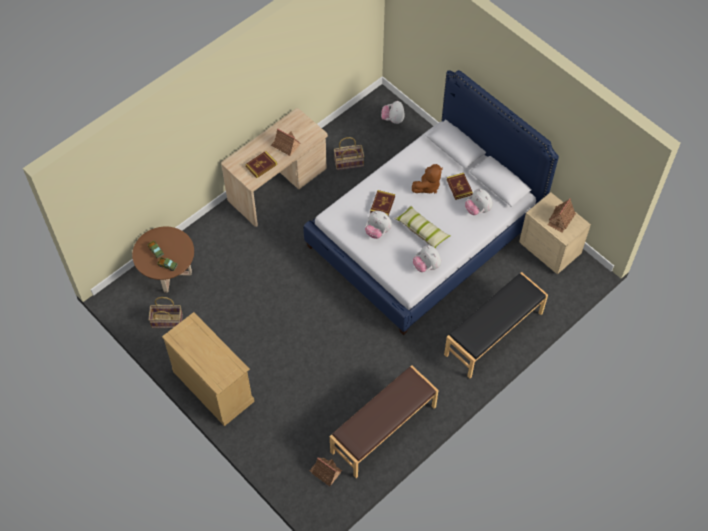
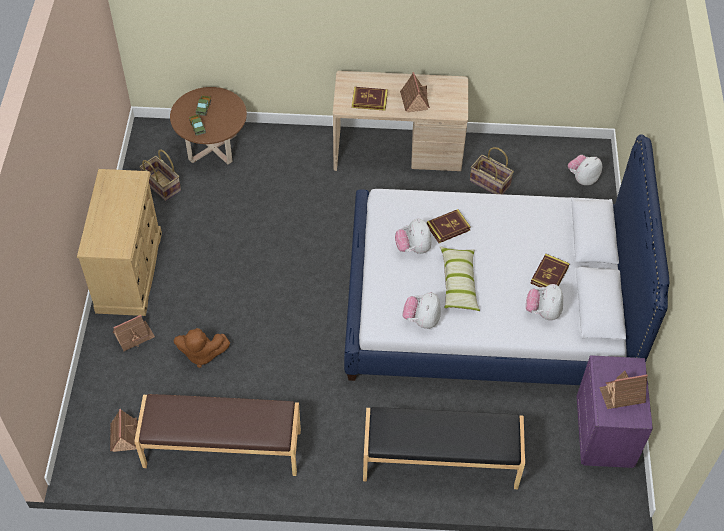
camera: 45 degrees right, 5 degrees down
brown plush toy [412,164,443,193] -> brown plush toy moved to [173,328,230,368]
beige nightstand [519,192,591,274] -> purple nightstand [577,355,653,468]
none -> toy house [113,315,155,351]

